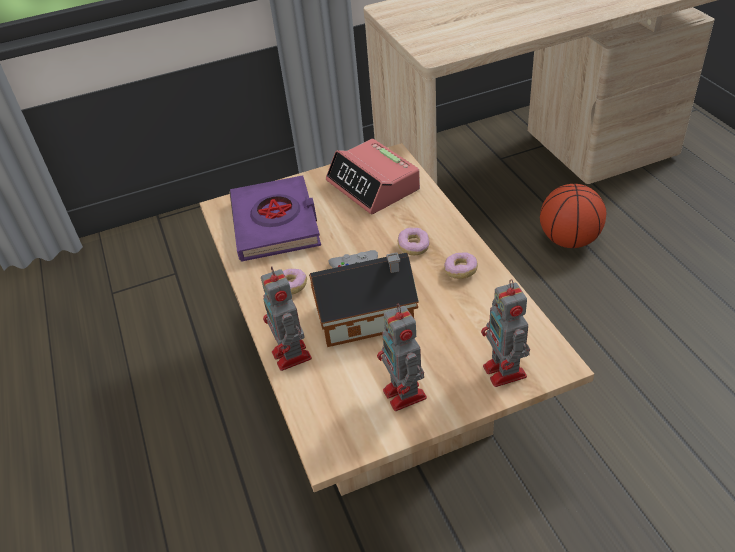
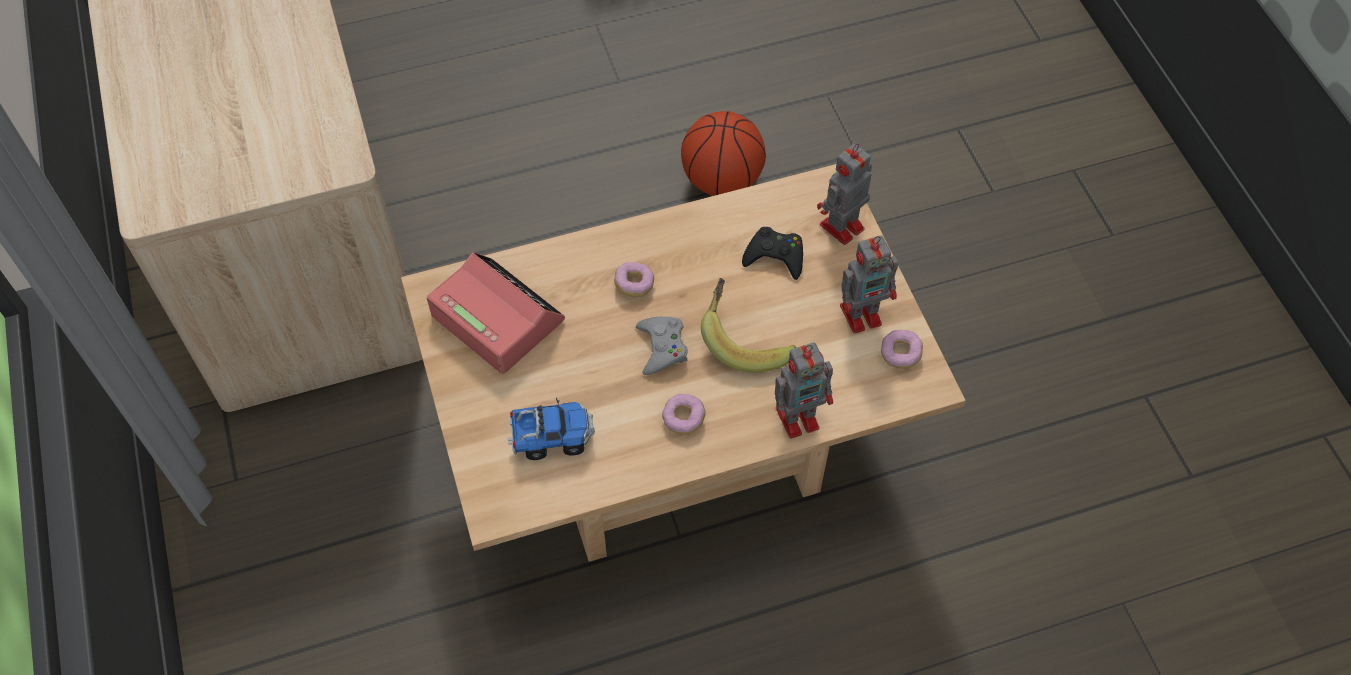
camera: 90 degrees left, 15 degrees up
purple book [229,175,321,261] -> toy truck [508,398,595,460]
toy house [309,252,419,347] -> banana [701,278,796,372]
alarm clock [326,139,420,214] -> alarm clock turned 105 degrees counterclockwise [427,252,565,374]
donut [444,252,478,279] -> donut moved to [881,330,923,369]
toy robot [481,279,530,387] -> toy robot turned 150 degrees clockwise [817,144,872,245]
basketball [540,184,606,248] -> basketball moved to [681,111,766,196]
none -> black game controller [742,227,803,280]

